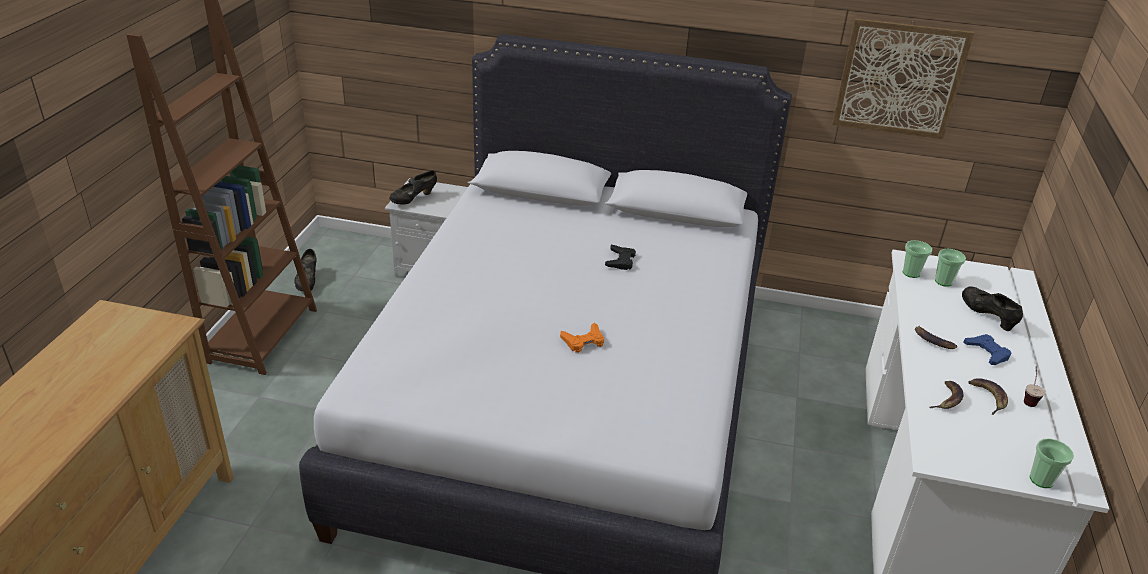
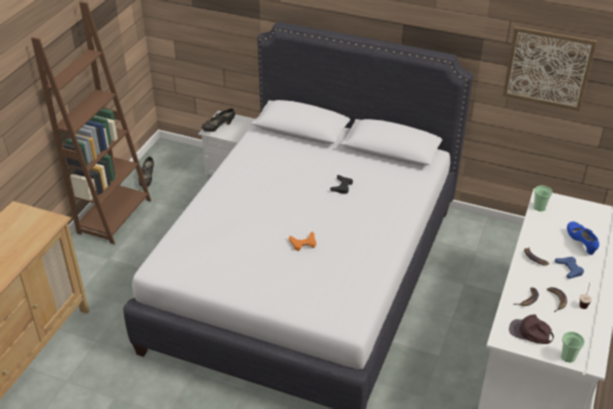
camera: 10 degrees right, 5 degrees up
cup [935,248,966,287] -> none
black shoe [962,286,1023,331] -> blue shoe [567,221,599,255]
none -> brown cap [509,314,554,344]

